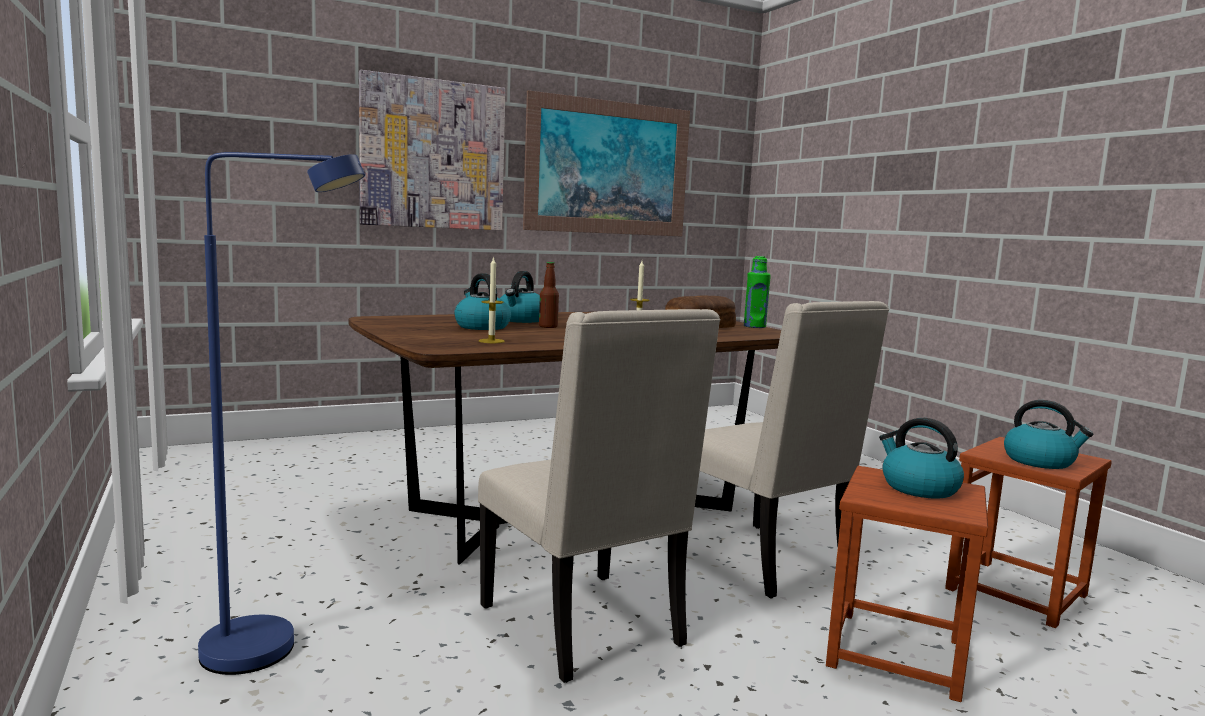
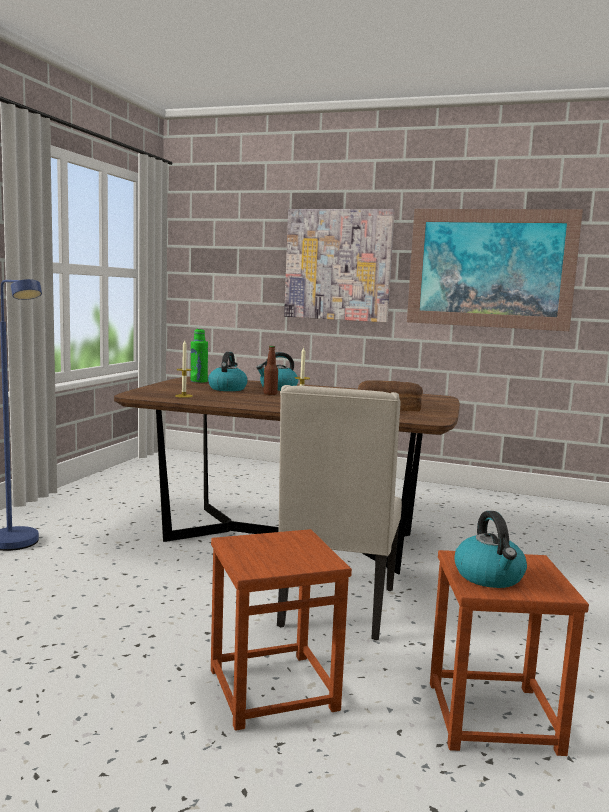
camera: 45 degrees right, 0 degrees up
beige chair [478,309,720,683] -> none
green bottle [744,256,771,328] -> green bottle moved to [191,329,208,383]
kettle [879,418,964,499] -> none

